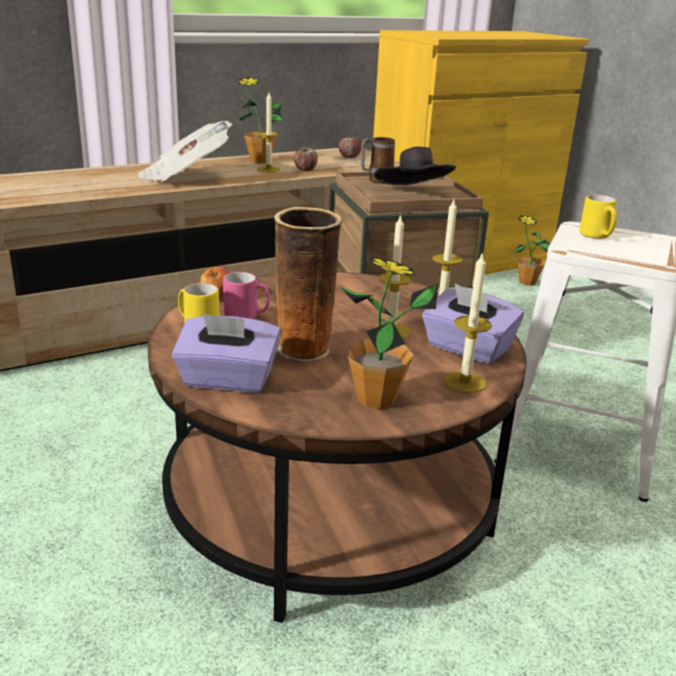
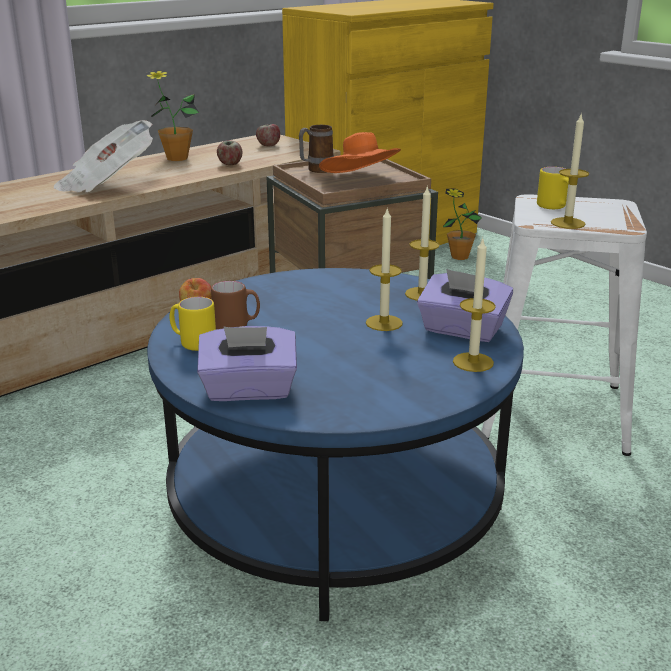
camera: 10 degrees left, 0 degrees up
brown coffee table [148,272,527,623] -> blue coffee table [147,268,524,621]
pink mug [223,272,270,319] -> brown mug [211,281,260,329]
candle [257,93,280,173] -> candle moved to [551,115,589,229]
vase [274,207,342,361] -> none
potted plant [339,258,437,409] -> none
black hat [374,147,456,185] -> orange hat [319,132,401,173]

